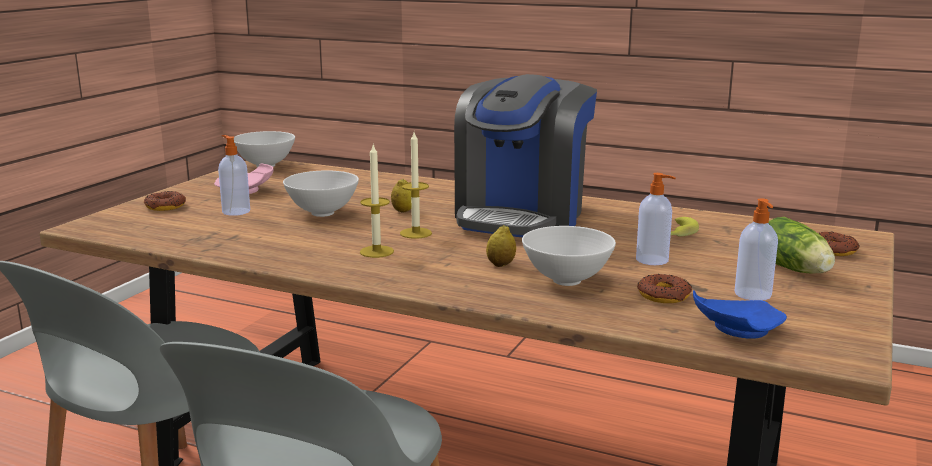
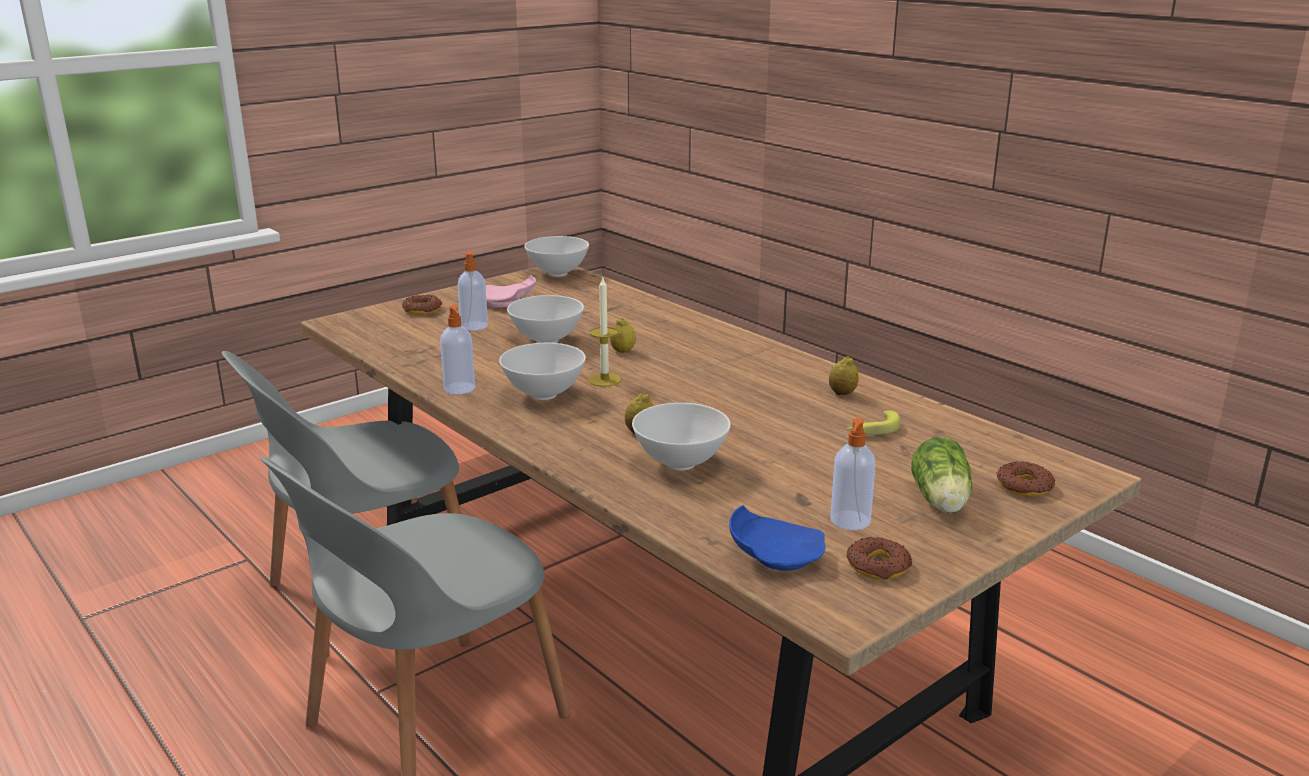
camera: 25 degrees right, 5 degrees up
candle [360,143,394,258] -> white bowl [499,343,586,400]
coffee machine [454,74,597,237] -> none
soap dispenser [636,173,676,265] -> soap dispenser moved to [440,305,475,394]
donut [637,274,692,303] -> donut moved to [847,537,912,580]
none -> lemon [829,356,859,395]

